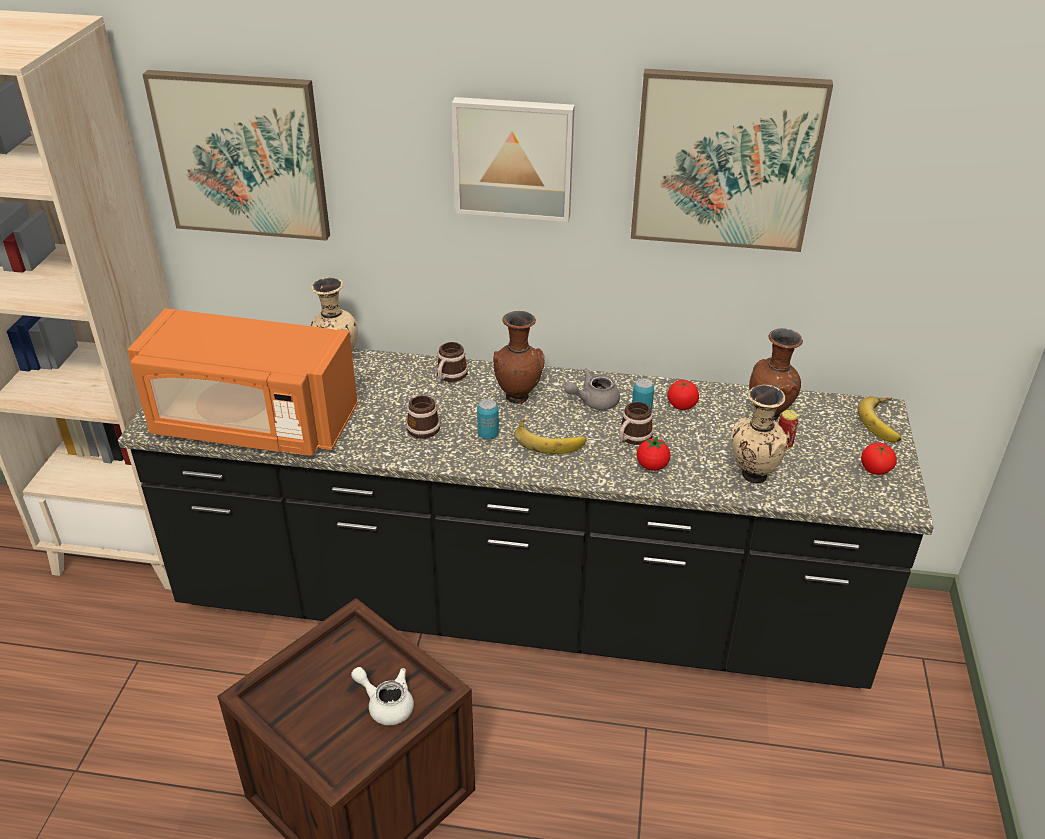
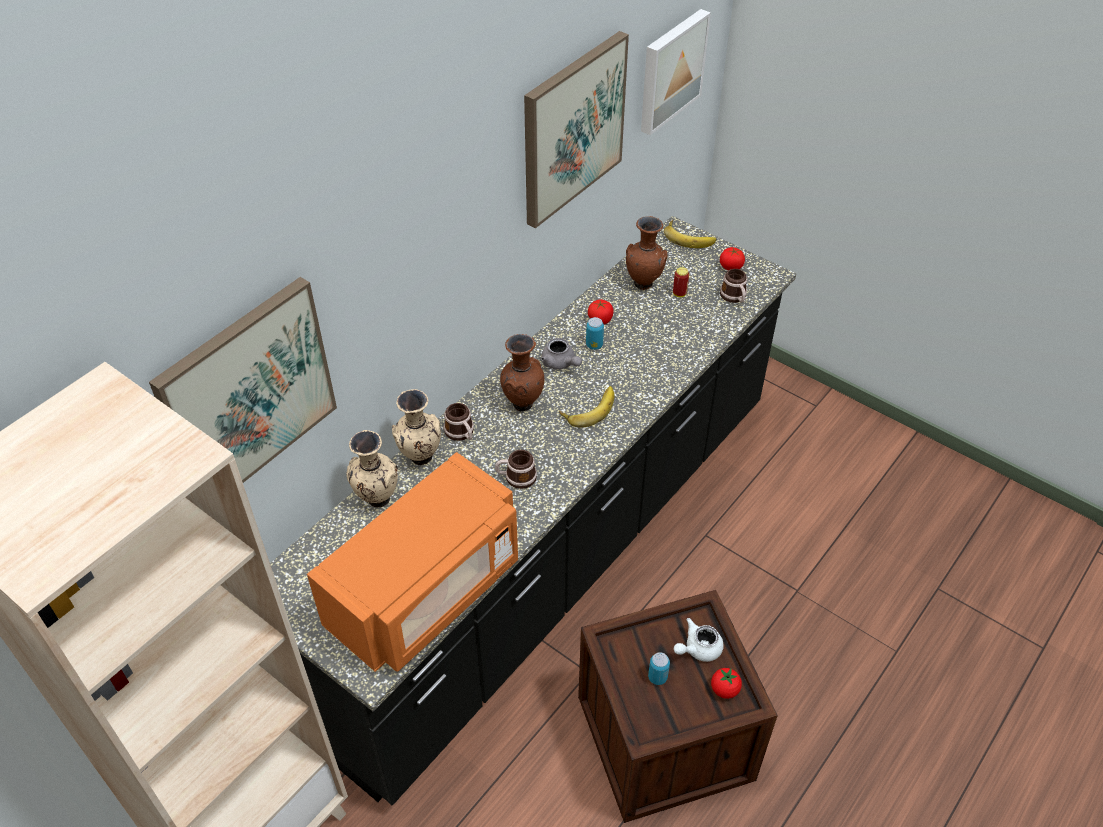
camera: 60 degrees left, 10 degrees up
picture [452,97,575,222] -> picture moved to [641,9,711,135]
can [477,399,499,439] -> can moved to [648,652,670,685]
grey teapot [564,368,620,410] -> grey teapot turned 45 degrees counterclockwise [541,338,582,370]
mug [619,402,654,445] -> mug moved to [720,269,747,303]
tomato [637,436,670,471] -> tomato moved to [711,668,742,699]
beige vase [731,385,789,483] -> beige vase moved to [392,389,441,465]

